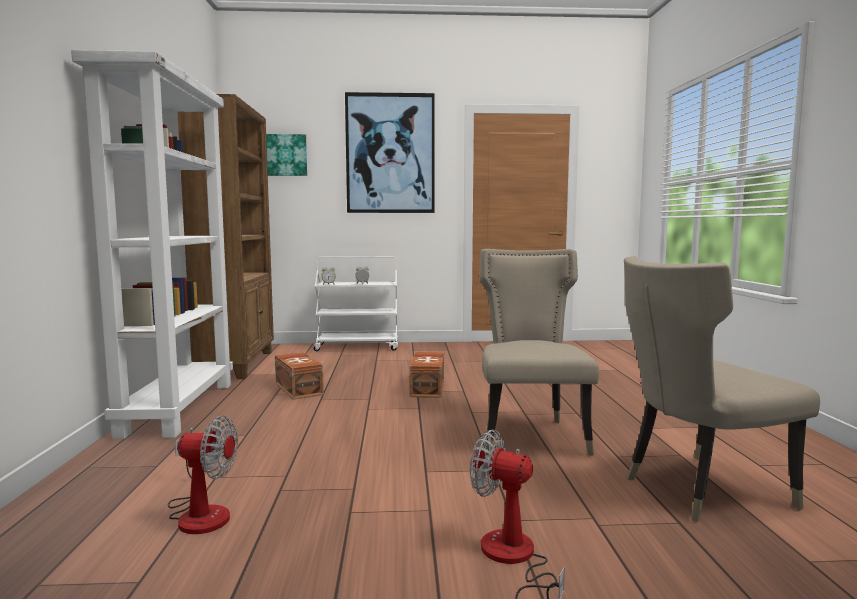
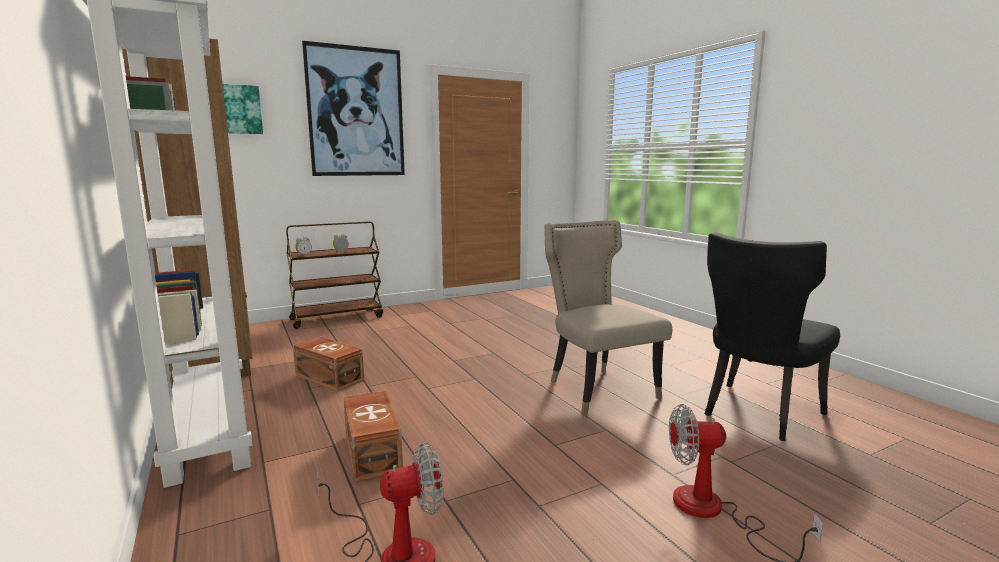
camera: 25 degrees left, 5 degrees up
white cart [314,256,398,351] -> brown cart [286,222,383,329]
brown storage box [409,352,444,398] -> brown storage box moved to [343,391,403,481]
beige chair [624,256,820,522] -> black chair [704,232,840,441]

